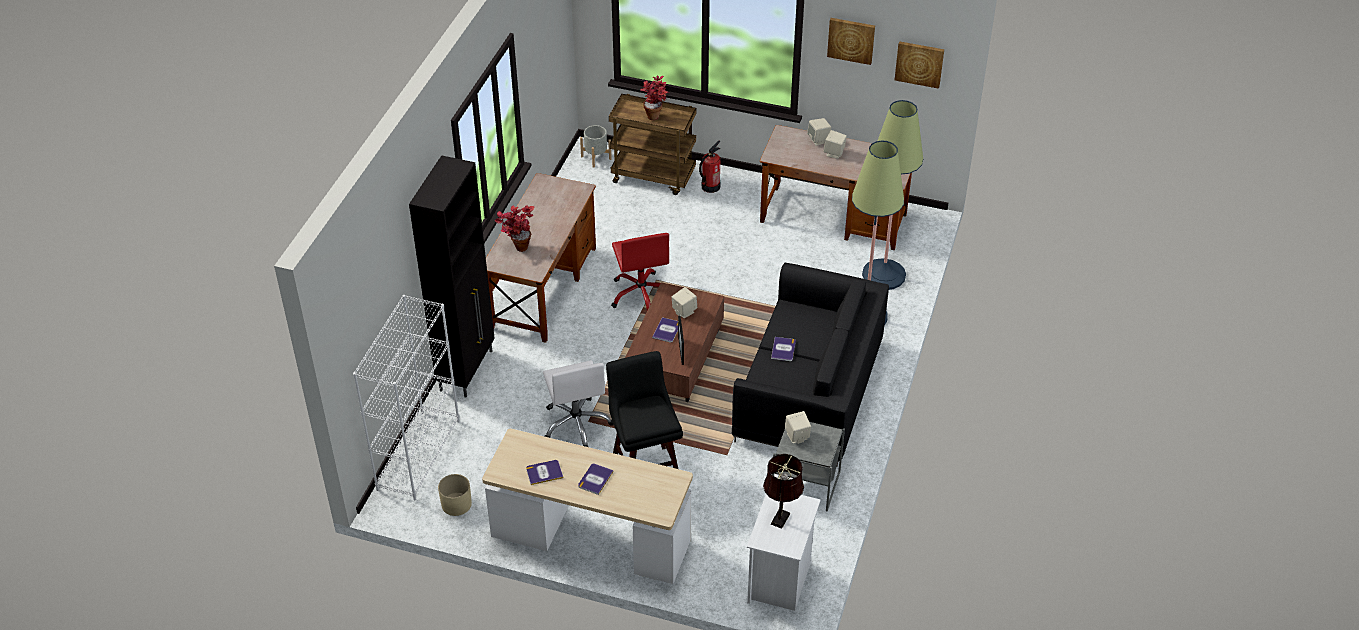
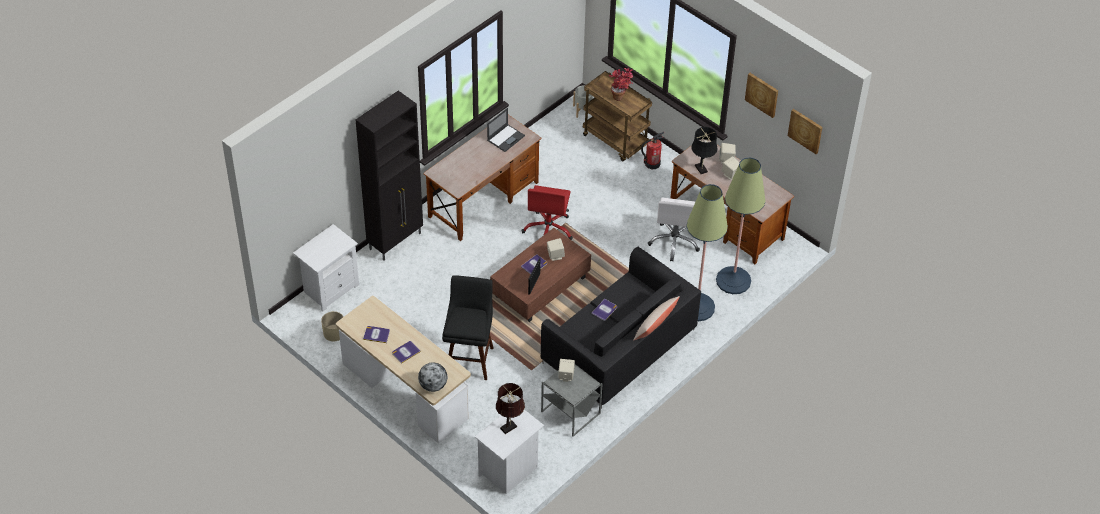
camera: 25 degrees right, 5 degrees up
white bookcase [353,295,460,501] -> white nightstand [293,224,359,312]
potted plant [495,205,534,252] -> none
white office chair [543,360,614,447] -> white office chair moved to [648,197,700,261]
none -> globe [418,362,447,392]
none -> laptop [487,108,525,152]
none -> beige pillow [633,296,680,341]
none -> black table lamp [691,127,718,174]

